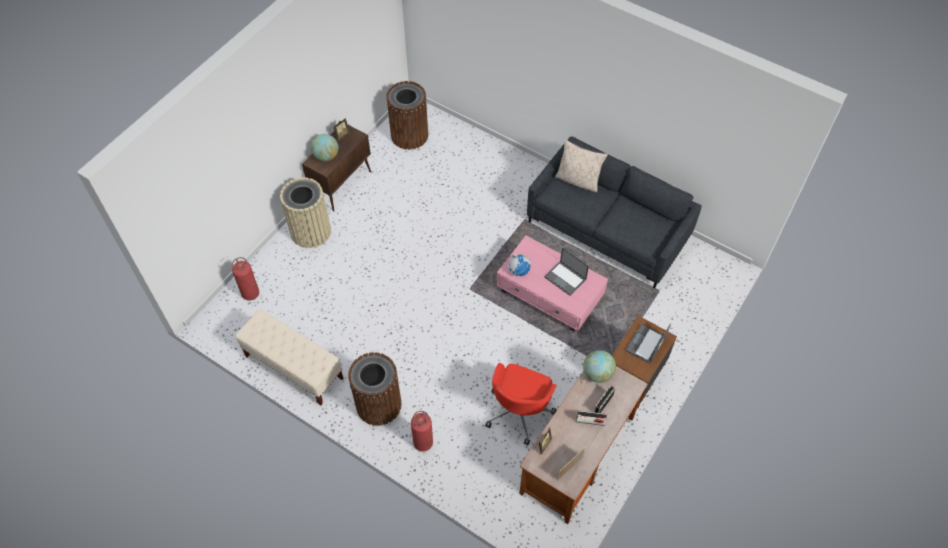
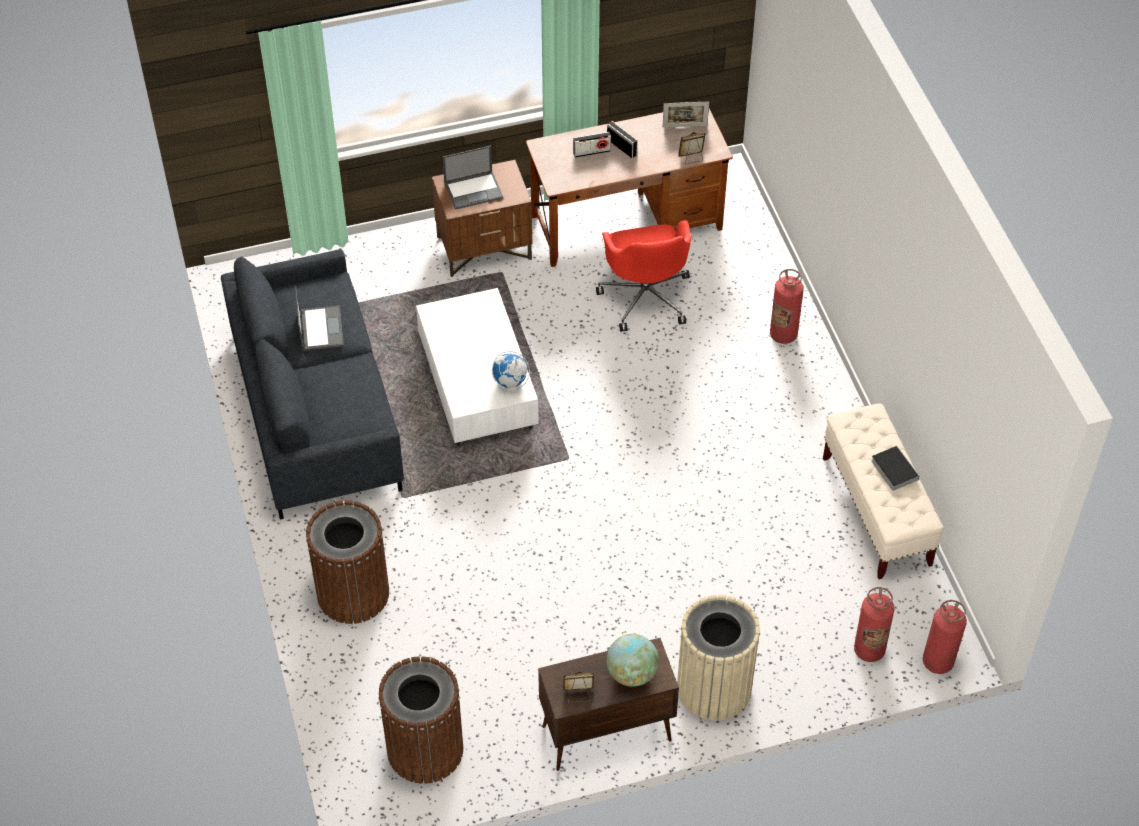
camera: 140 degrees left, 5 degrees down
brown trash can [348,352,401,426] -> brown trash can moved to [306,500,389,624]
red office chair [485,363,557,445] -> red office chair turned 105 degrees clockwise [596,220,691,332]
pink coffee table [496,236,608,332] -> white coffee table [416,288,539,446]
laptop [544,248,589,296] -> laptop moved to [295,286,344,351]
beige pillow [555,139,608,193] -> none
globe [583,350,616,383] -> none
none -> book [871,445,919,491]
none -> fire extinguisher [923,600,967,674]

